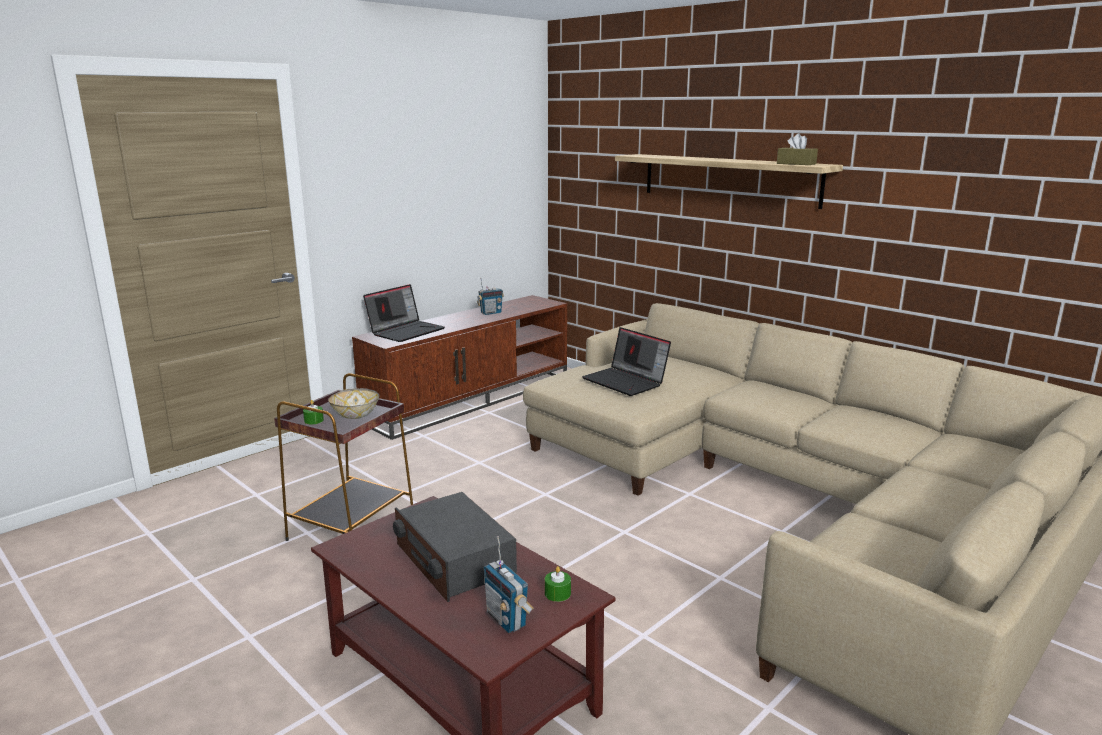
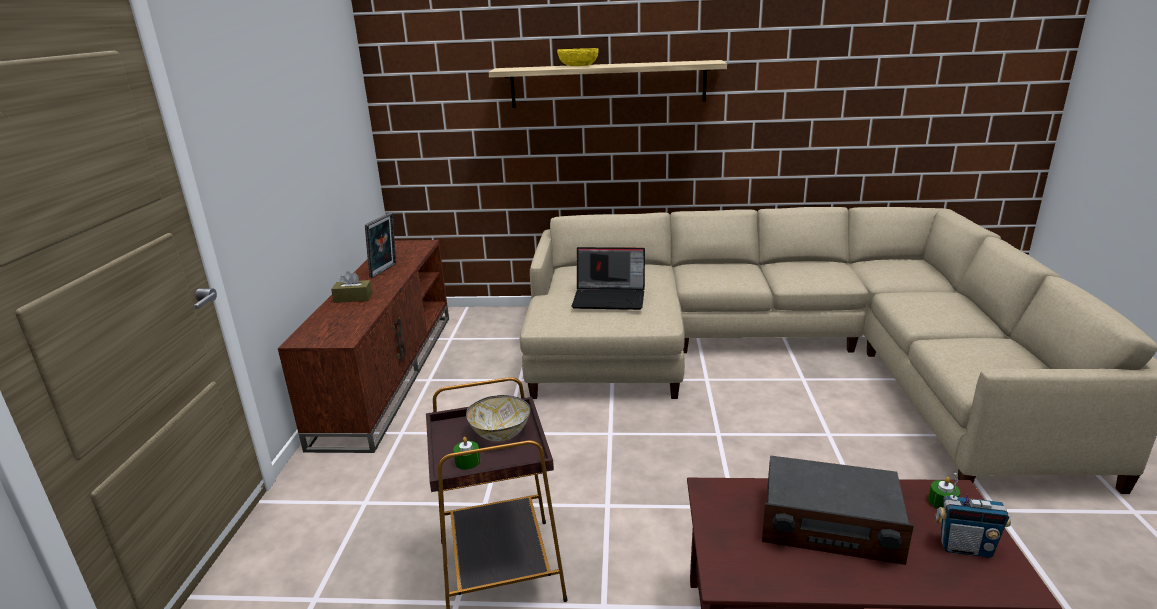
camera: 40 degrees left, 5 degrees up
laptop [363,284,445,342] -> none
radio [477,278,504,315] -> picture frame [365,213,396,278]
brown tissue box [777,133,818,165] -> brown tissue box moved to [331,271,373,303]
none -> yellow bowl [557,48,599,66]

